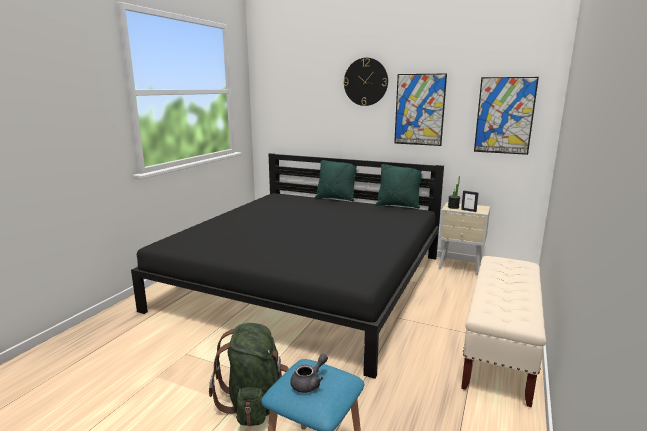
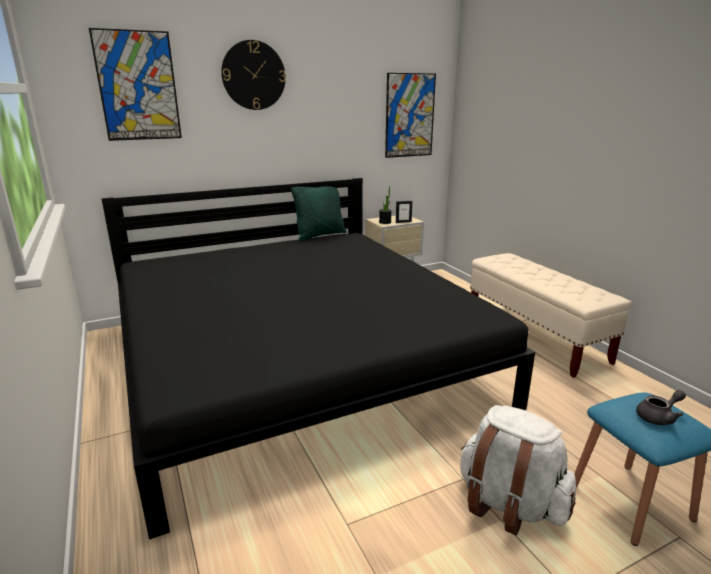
camera: 50 degrees left, 5 degrees up
green backpack [209,323,289,426] -> white backpack [460,405,576,536]
grey teapot [290,354,328,393] -> grey teapot turned 75 degrees clockwise [636,390,686,425]
green pillow [315,160,357,201] -> none
picture [394,73,447,146] -> picture moved to [89,28,182,141]

